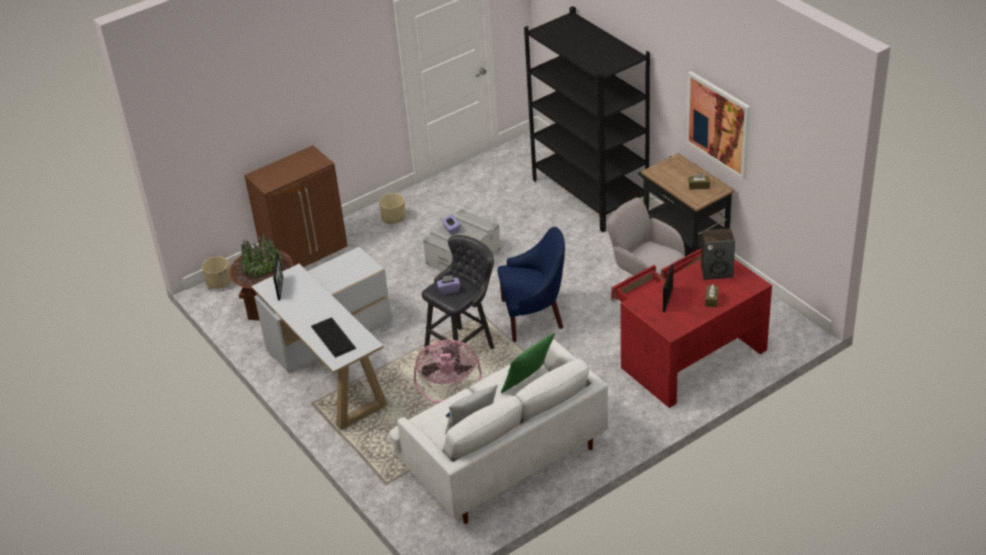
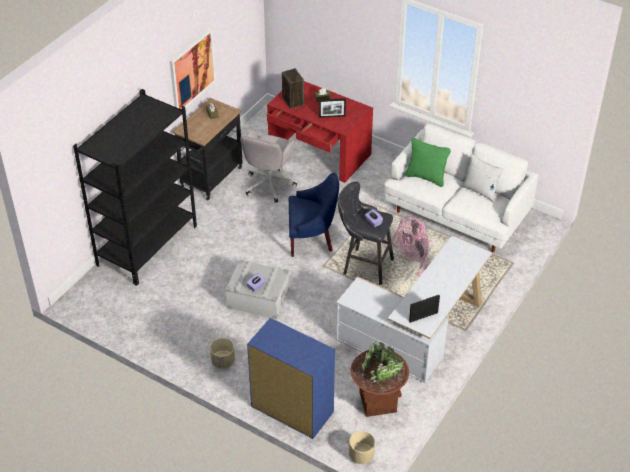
camera: 115 degrees left, 5 degrees up
brown cabinet [244,145,348,267] -> blue cabinet [247,318,335,439]
keyboard [311,317,356,358] -> none
blue armchair [497,227,565,342] -> blue armchair turned 120 degrees clockwise [289,173,339,257]

